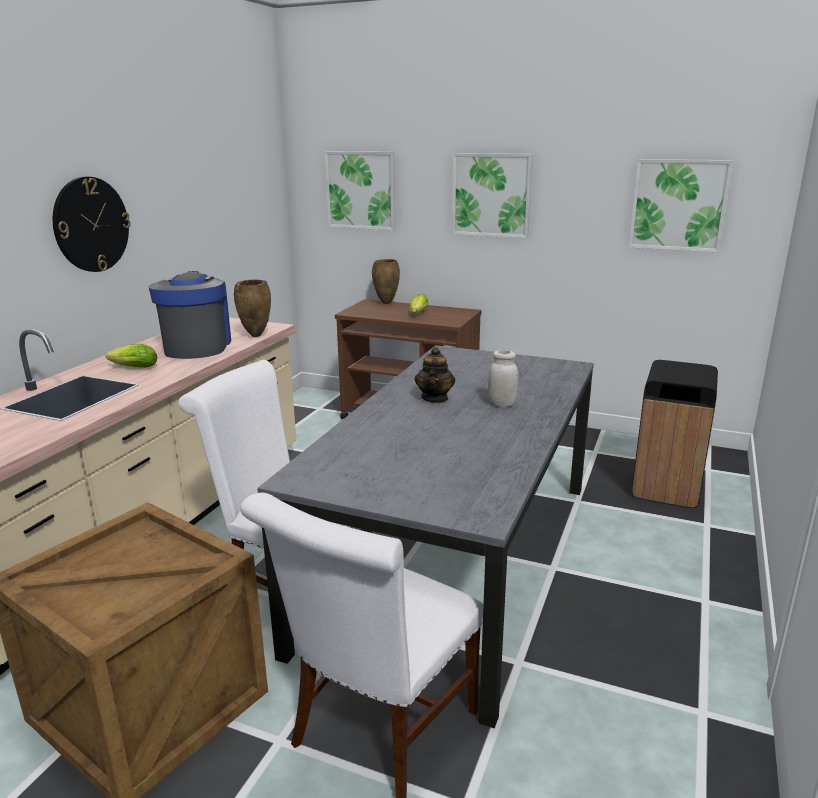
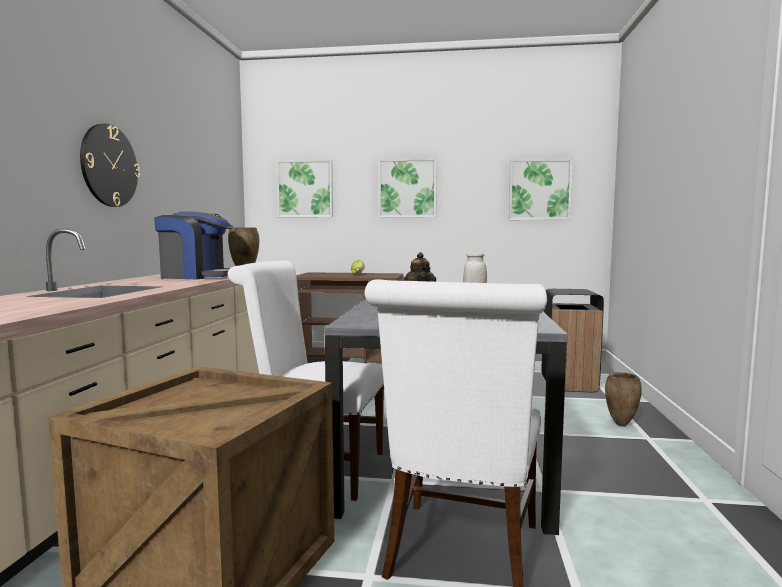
camera: 15 degrees left, 15 degrees down
lettuce [105,344,157,368] -> none
coffee machine [149,271,231,359] -> coffee machine turned 120 degrees clockwise [154,211,233,279]
brown vase [372,259,400,304] -> brown vase moved to [605,372,642,426]

